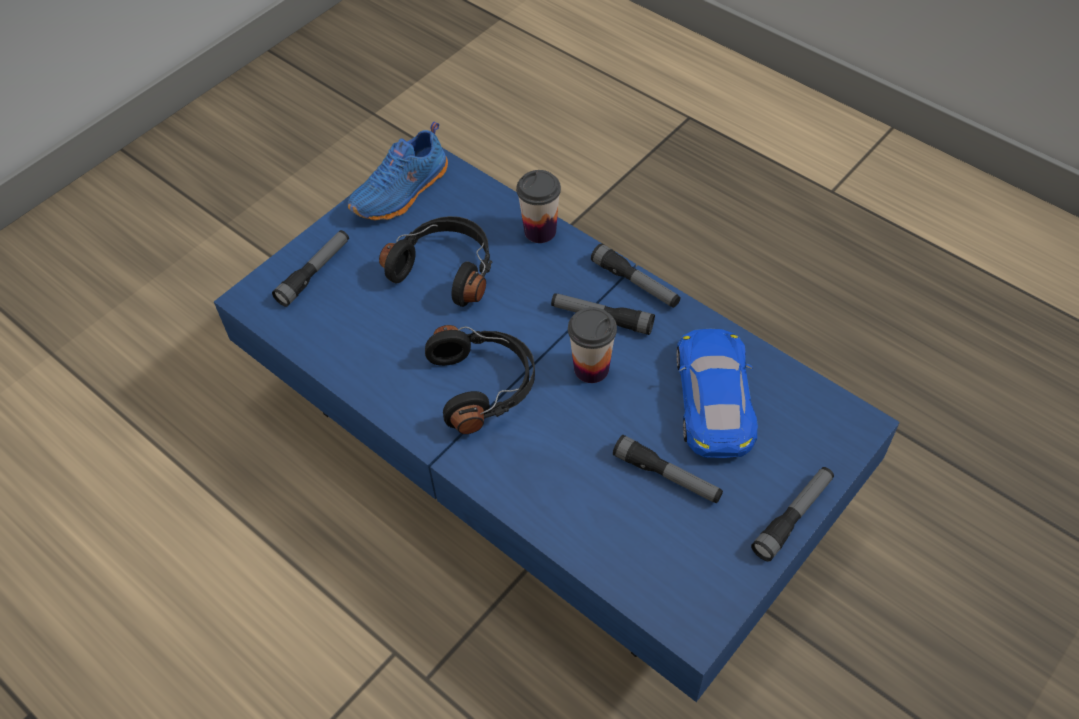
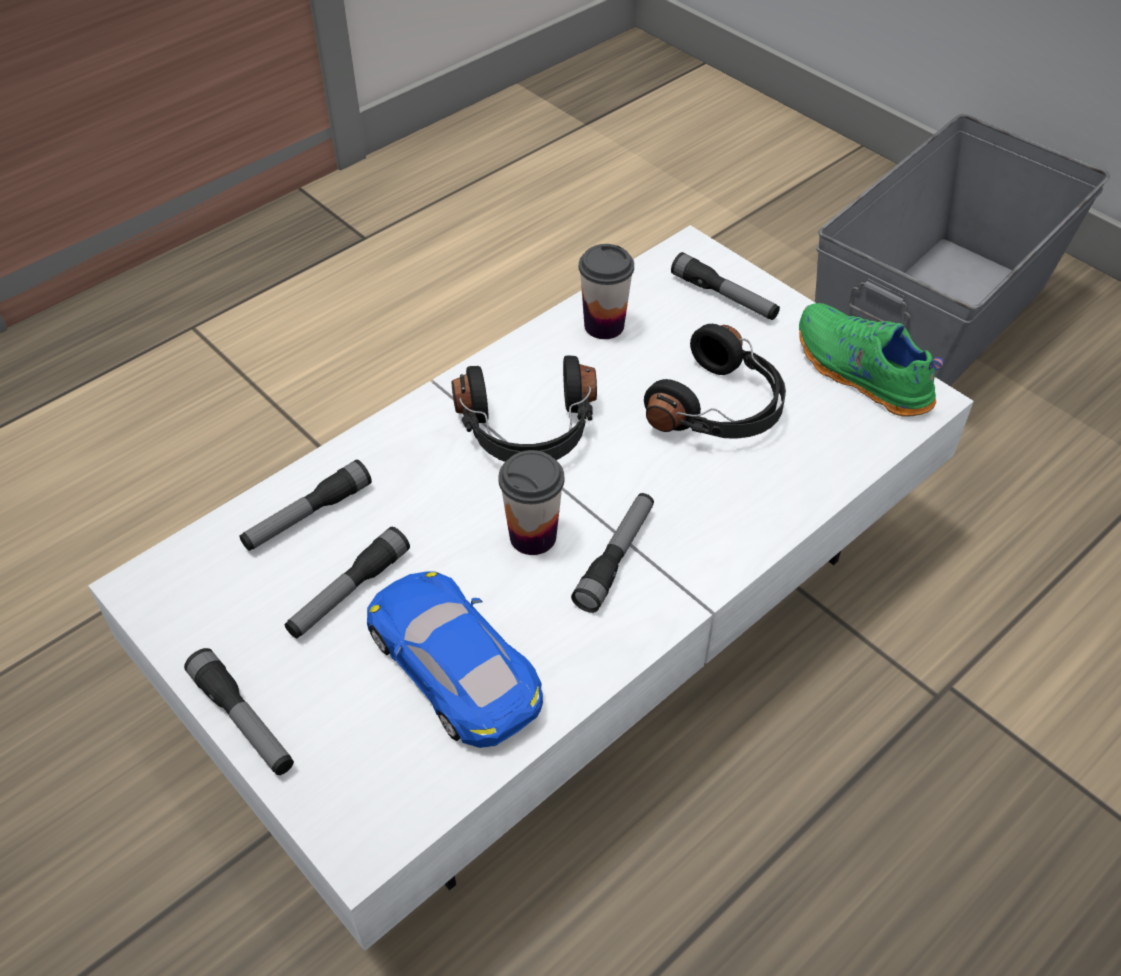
camera: 95 degrees right, 5 degrees down
blue coffee table [214,148,900,702] -> white coffee table [88,225,974,951]
blue shoe [348,122,448,220] -> green shoe [799,303,944,416]
cup [516,170,561,243] -> cup moved to [579,244,634,339]
flashlight [591,243,680,308] -> flashlight moved to [239,460,372,551]
blue toy car [676,329,758,458] -> blue toy car turned 135 degrees counterclockwise [367,571,543,748]
none -> grey storage box [815,114,1110,386]

